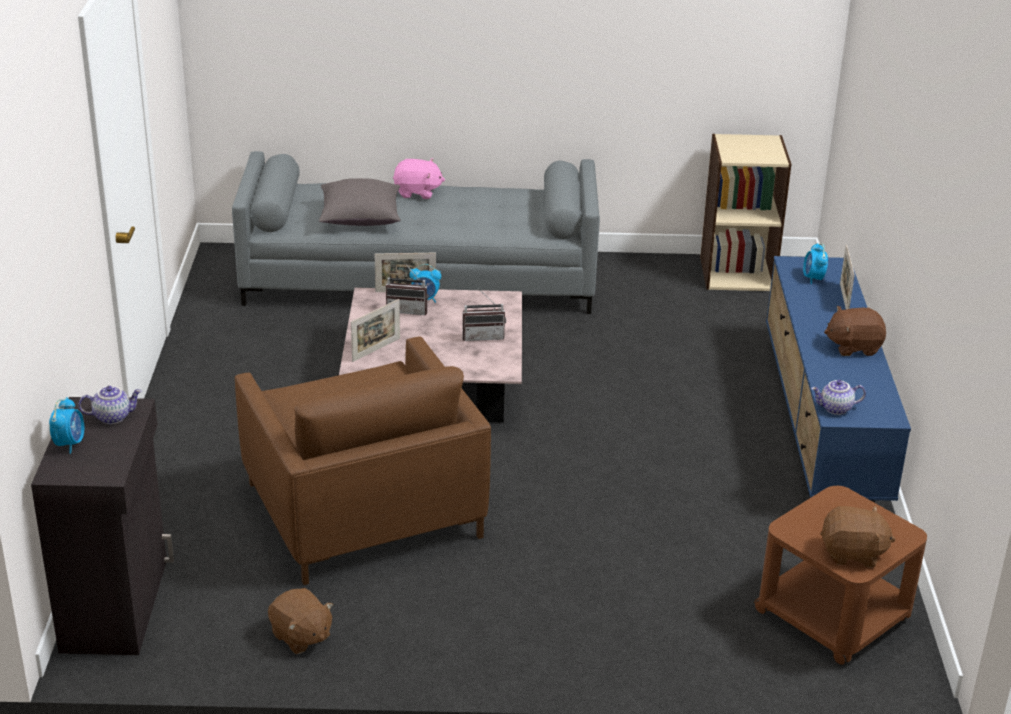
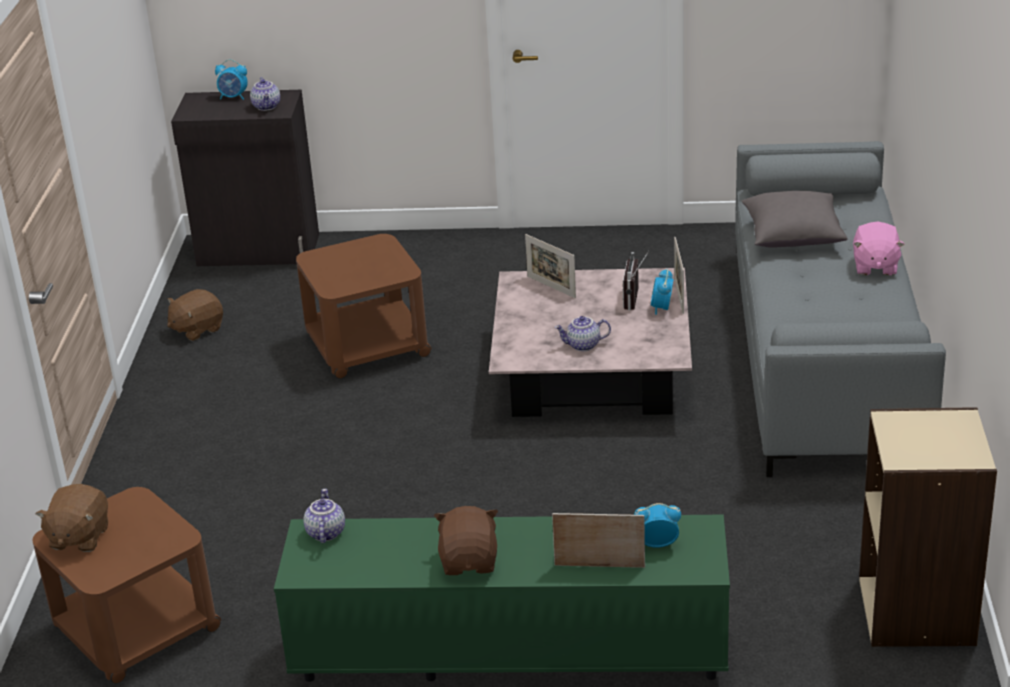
camera: 95 degrees right, 0 degrees up
brown armchair [235,337,491,585] -> brown side table [296,234,432,379]
radio [462,288,506,341] -> teapot [554,316,611,351]
blue tv stand [766,256,911,503] -> green tv stand [274,515,730,682]

